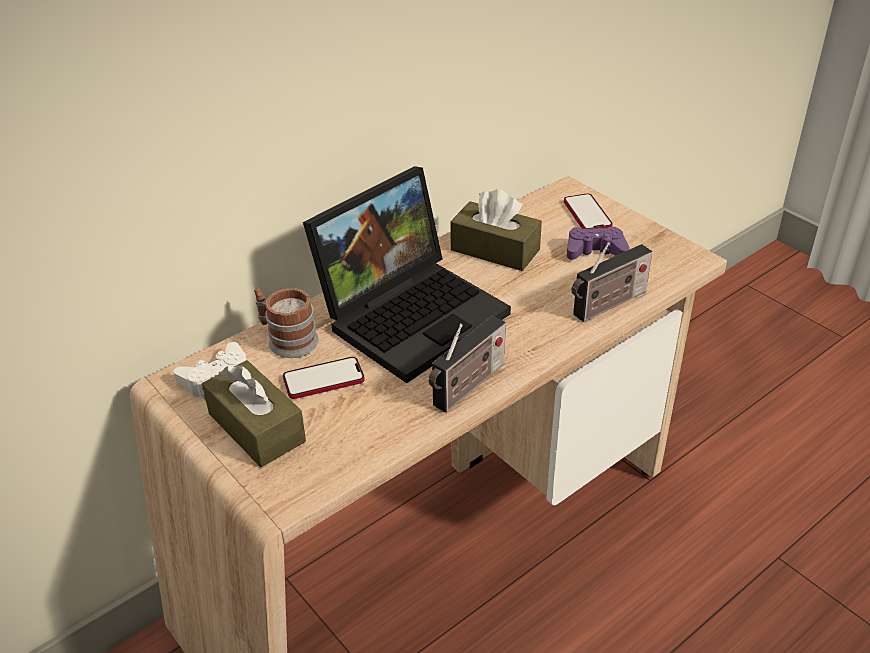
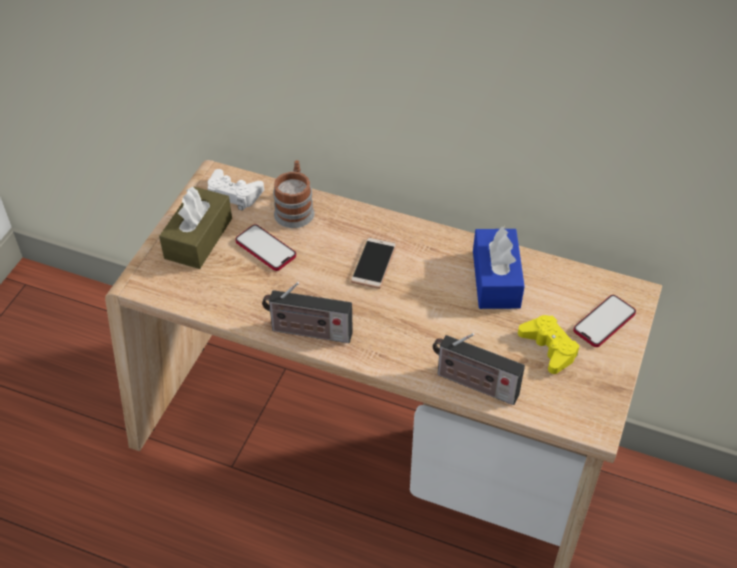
camera: 60 degrees right, 10 degrees up
laptop [303,166,511,383] -> phone [350,237,397,289]
brown tissue box [450,189,542,271] -> blue tissue box [473,226,525,309]
purple game controller [567,227,630,259] -> yellow game controller [518,315,579,374]

